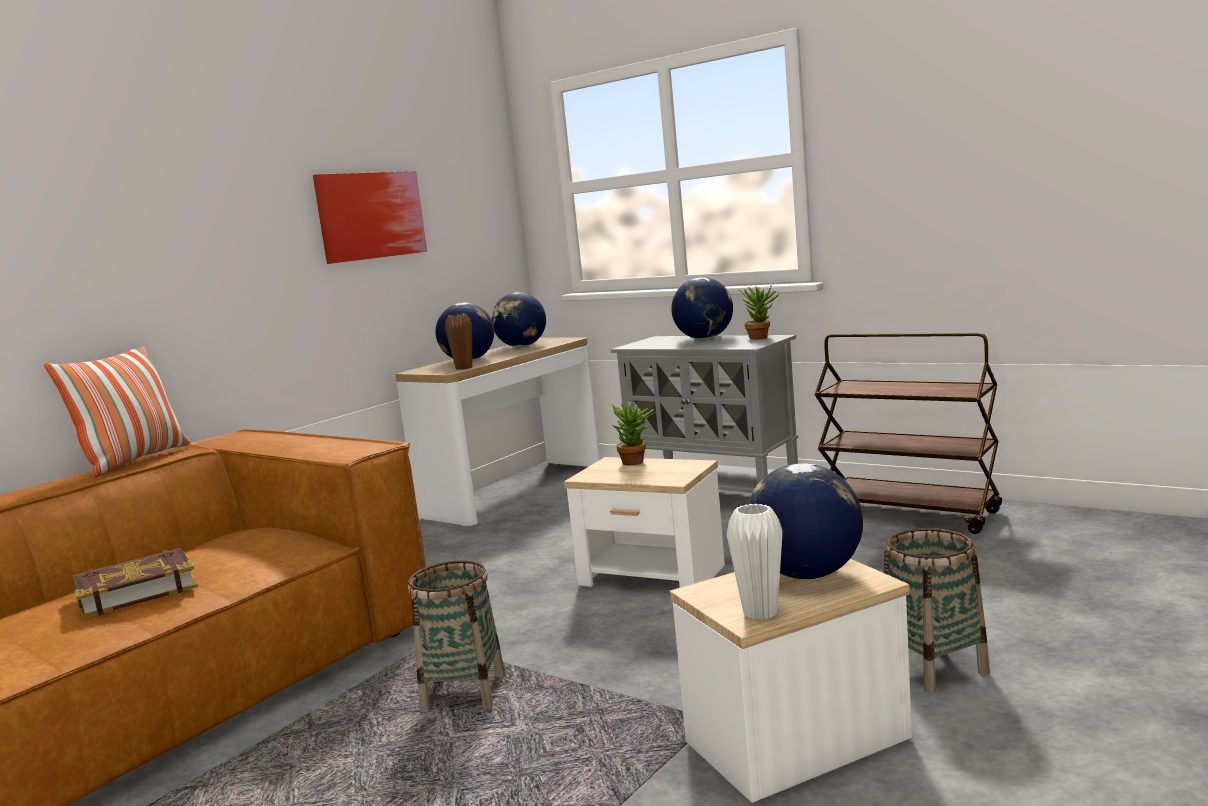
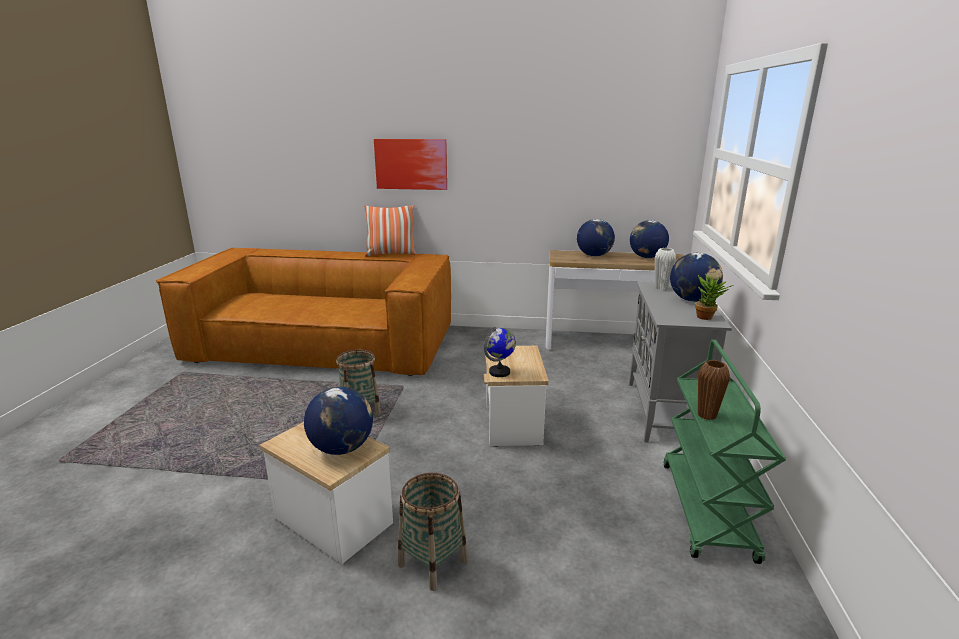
camera: 60 degrees right, 10 degrees up
book [72,548,198,619] -> none
picture [313,171,427,264] -> picture moved to [374,139,447,190]
brown vase [445,314,472,370] -> brown vase moved to [698,360,730,420]
potted plant [612,401,656,466] -> none
white vase [727,504,783,620] -> white vase moved to [655,248,676,290]
brown cart [815,333,1002,534] -> green cart [663,340,786,564]
none -> globe [484,327,516,377]

